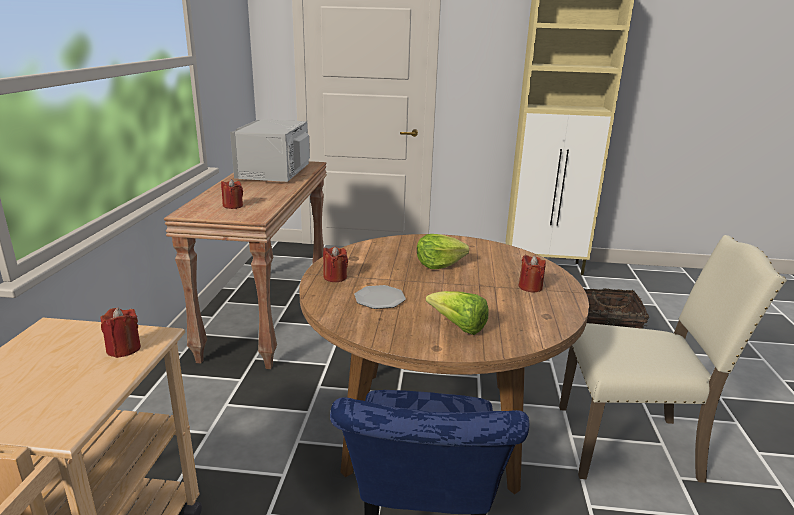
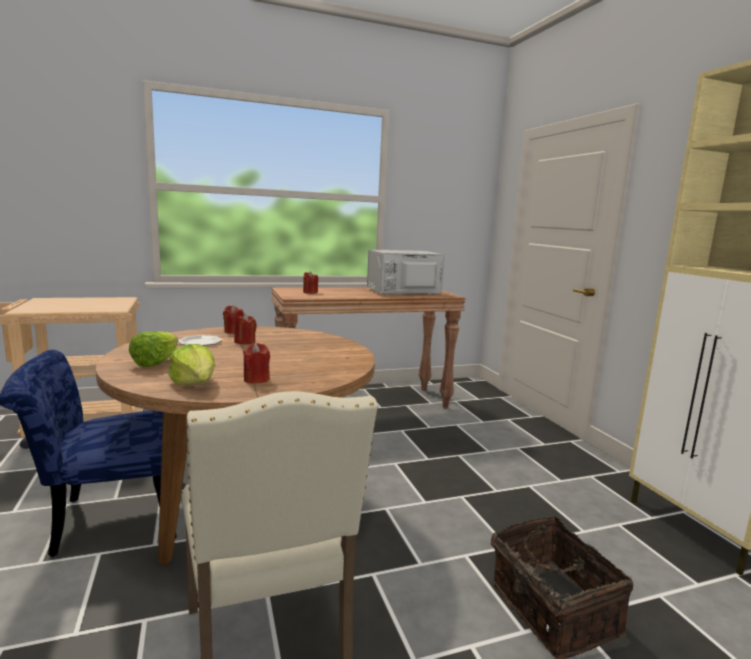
camera: 65 degrees right, 10 degrees down
red candle [100,307,141,358] -> red candle moved to [234,314,257,345]
lettuce [417,234,469,269] -> lettuce moved to [168,344,215,385]

